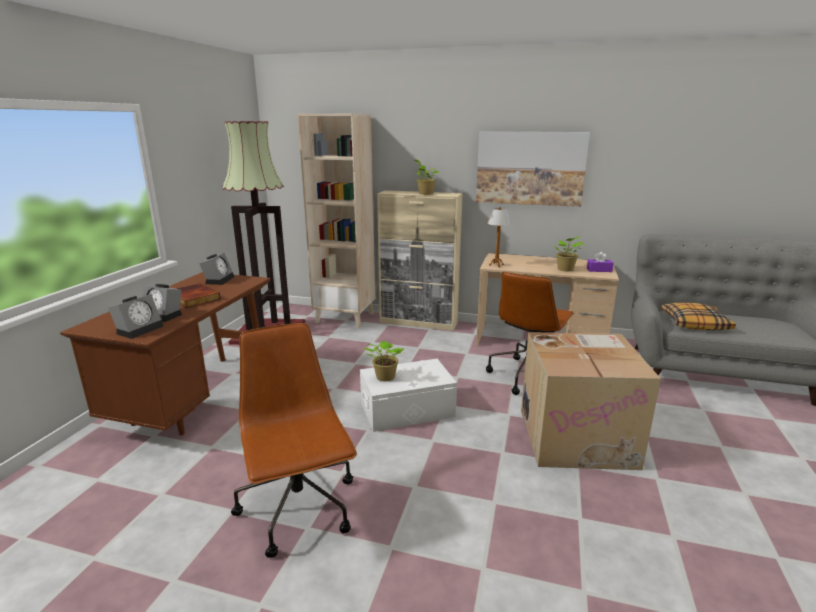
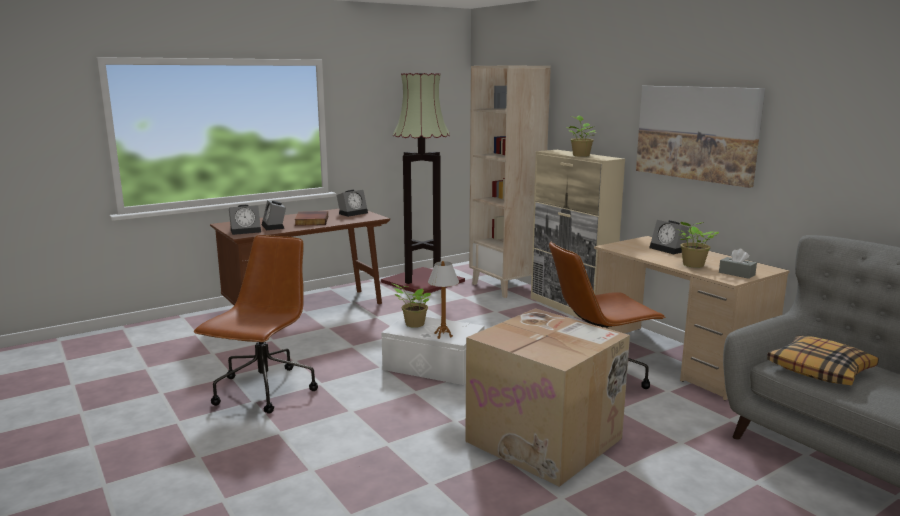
camera: 40 degrees right, 5 degrees down
table lamp [487,207,511,267] -> table lamp moved to [428,261,459,339]
purple tissue box [587,252,614,272] -> grey tissue box [719,249,757,279]
none -> alarm clock [649,220,690,254]

